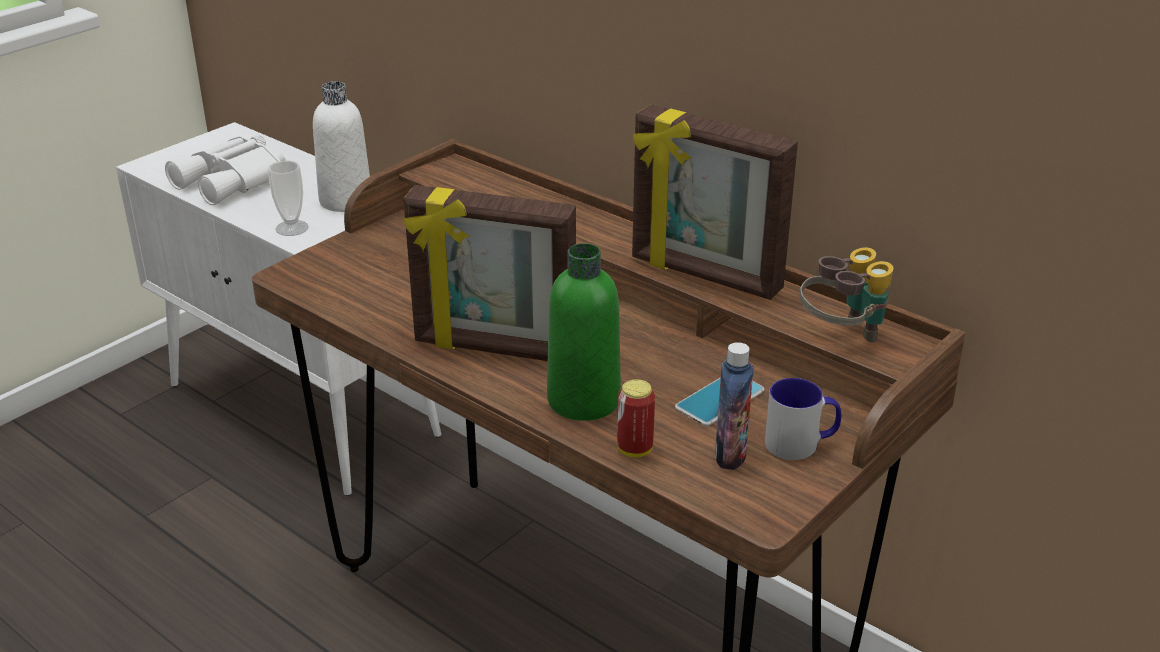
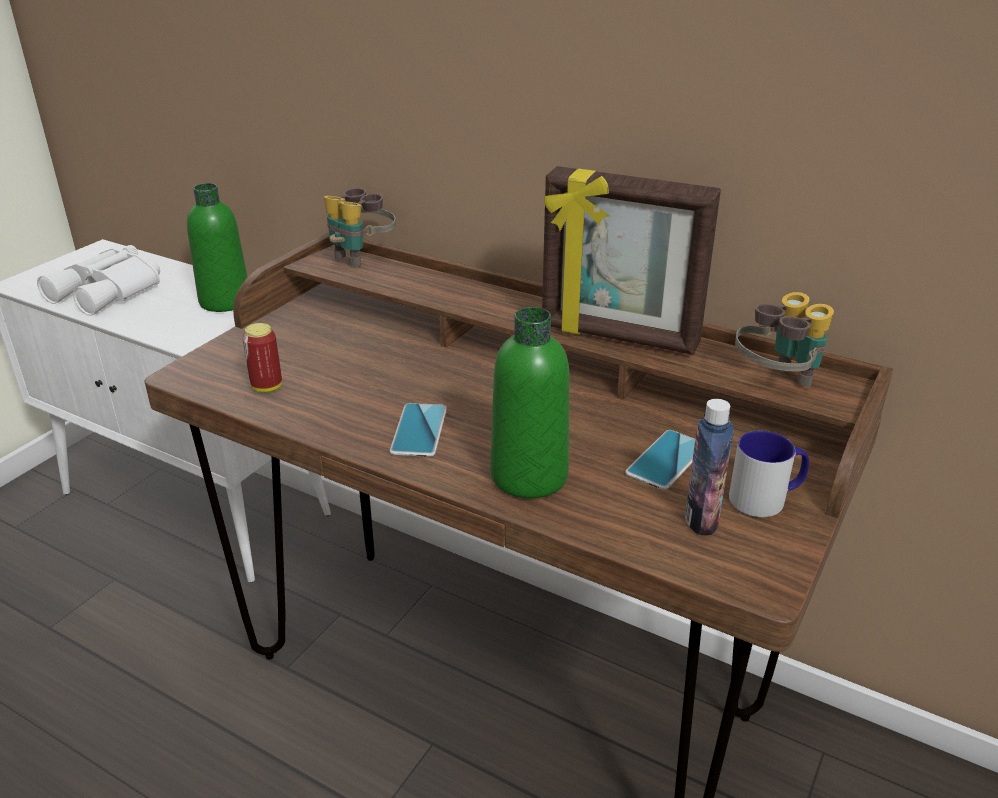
camera: 10 degrees left, 0 degrees up
cup [268,161,309,236] -> none
white bottle [313,81,370,212] -> green bottle [187,183,248,312]
picture frame [403,185,576,361] -> phone [390,403,447,457]
can [617,379,655,457] -> can moved to [243,323,282,392]
none -> binoculars [324,188,396,267]

